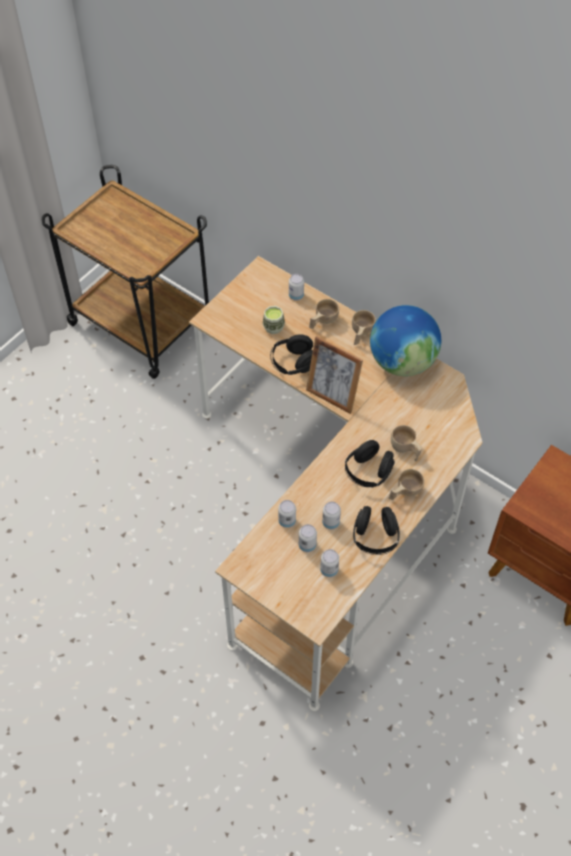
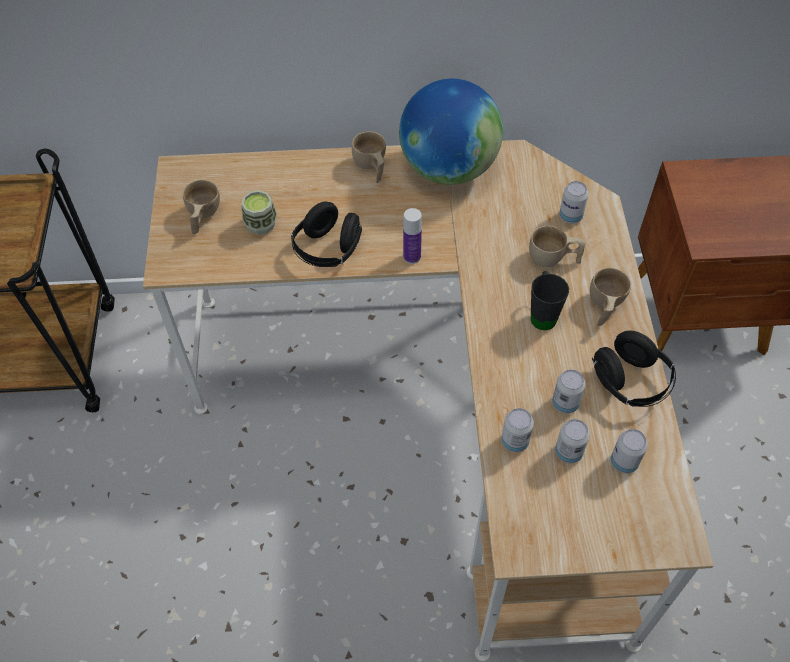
camera: 40 degrees left, 0 degrees up
can [289,274,304,301] -> can moved to [559,181,588,223]
picture frame [306,336,363,414] -> bottle [403,208,422,264]
beige cup [309,299,339,329] -> beige cup moved to [183,180,220,234]
black headphones [345,440,395,487] -> black mug [531,271,569,330]

